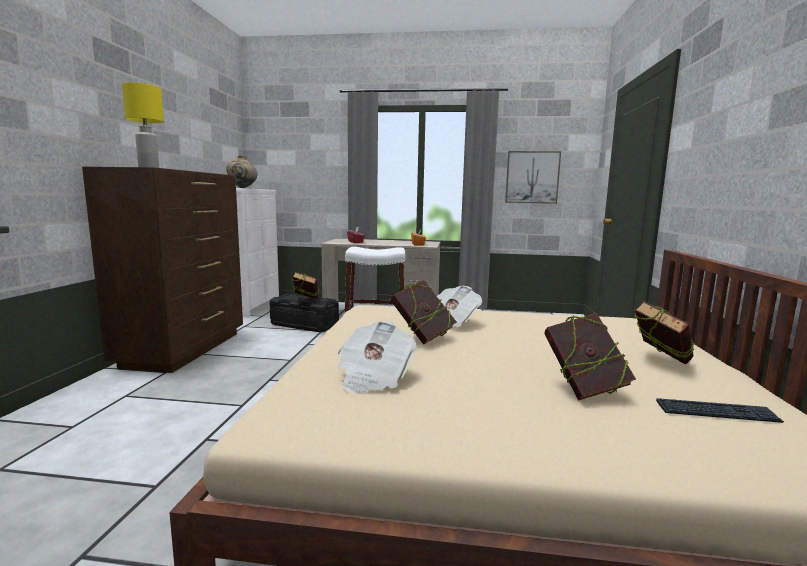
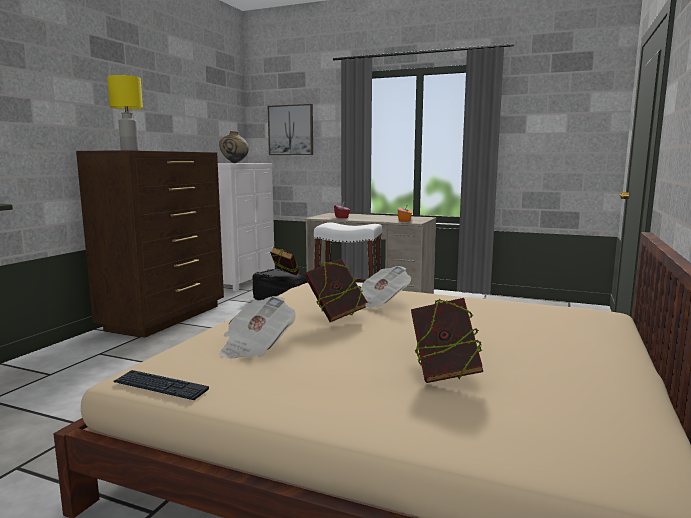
camera: 15 degrees right, 0 degrees up
picture [505,151,561,204] -> picture moved to [268,104,313,155]
book [635,301,695,365] -> none
keyboard [656,398,784,423] -> keyboard moved to [113,370,209,400]

